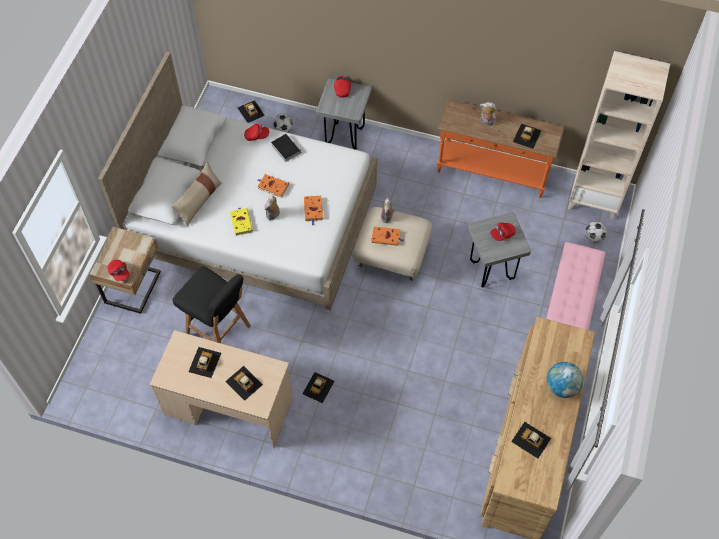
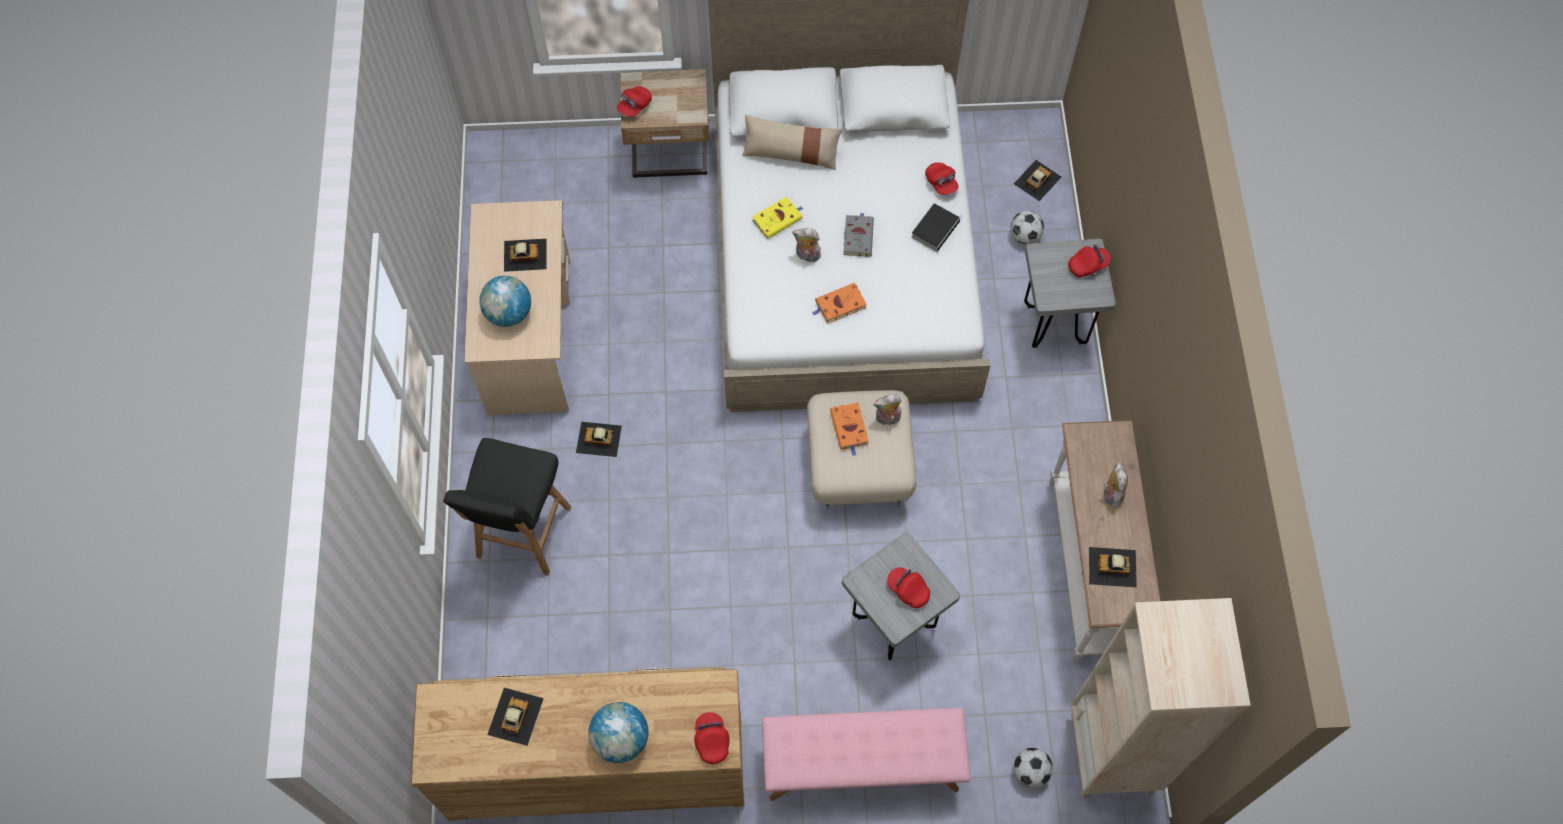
camera: 70 degrees right, 5 degrees up
black stool [172,266,251,343] -> black stool moved to [443,438,572,575]
toy car [225,366,263,401] -> globe [479,276,531,327]
orange book [257,174,289,198] -> grey book [843,213,874,257]
orange console table [437,99,564,198] -> white console table [1049,420,1160,662]
none -> red cap [694,712,730,764]

